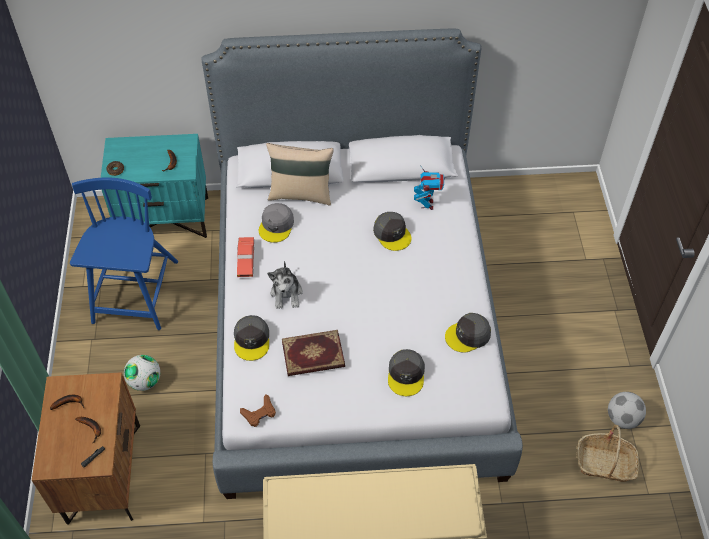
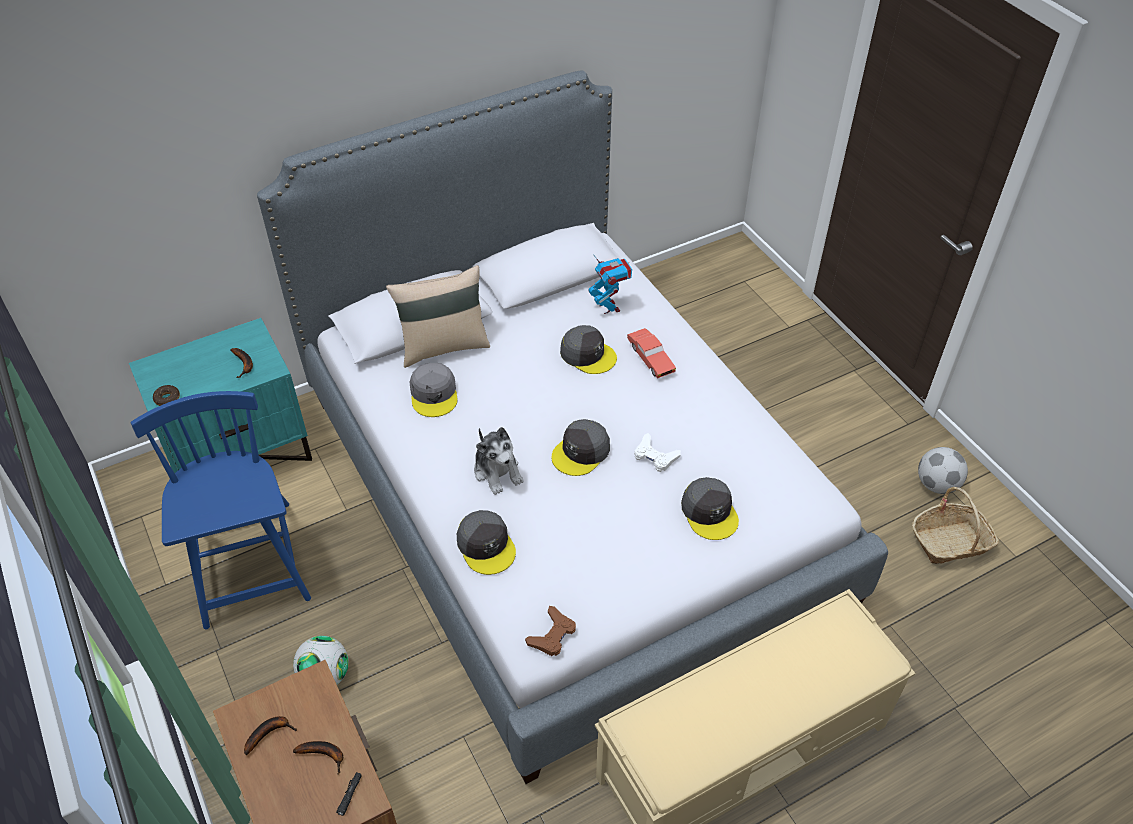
camera: 25 degrees left, 5 degrees down
red toy car [237,237,254,277] -> red toy car moved to [627,328,676,378]
book [282,330,345,376] -> none
grey cap [445,313,491,353] -> grey cap moved to [552,419,610,476]
none -> white game controller [634,433,681,472]

